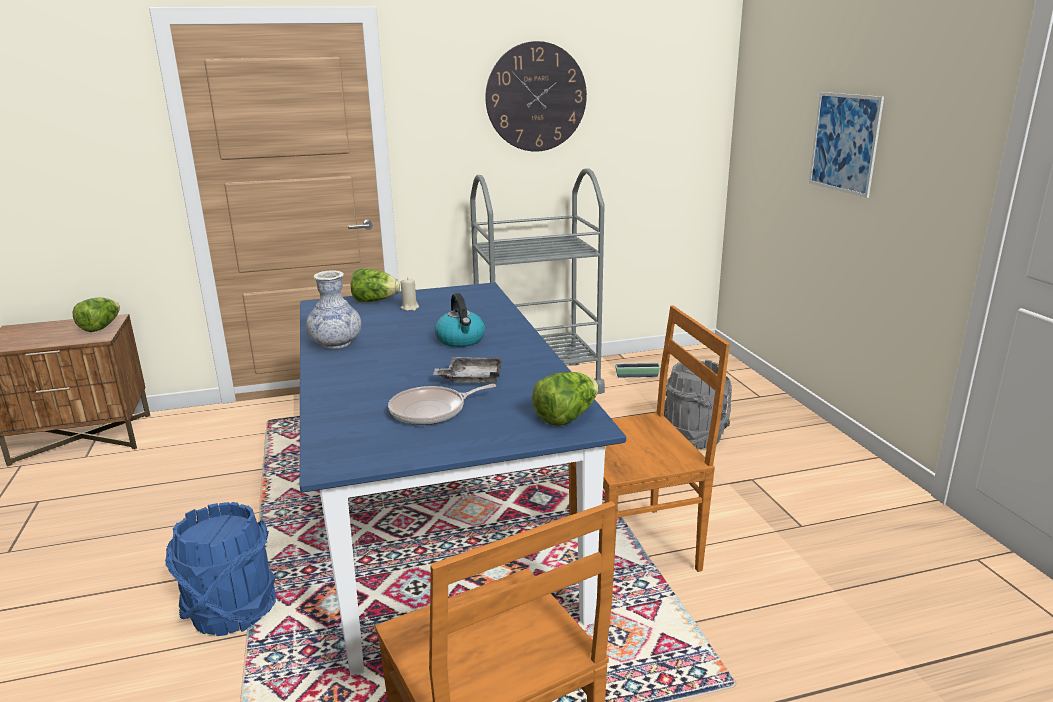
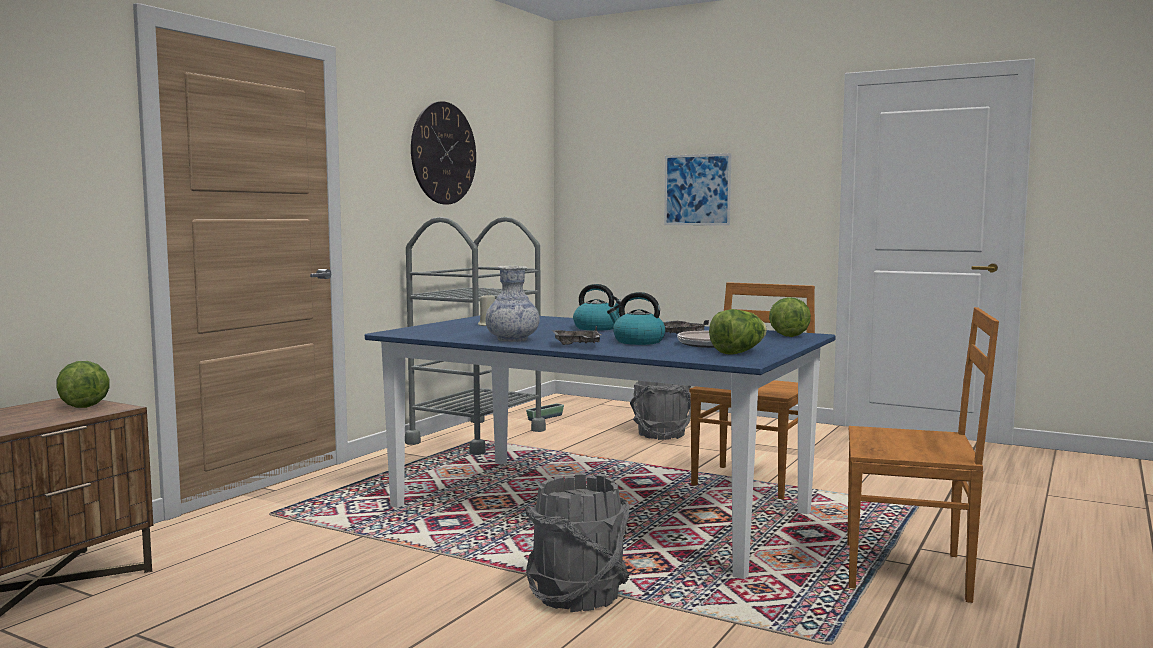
camera: 45 degrees left, 15 degrees down
blue bucket [165,502,277,636] -> grey bucket [525,473,630,612]
lettuce [351,268,400,302] -> lettuce moved to [709,309,767,354]
none -> grey tray [552,326,602,345]
none -> kettle [607,292,666,345]

